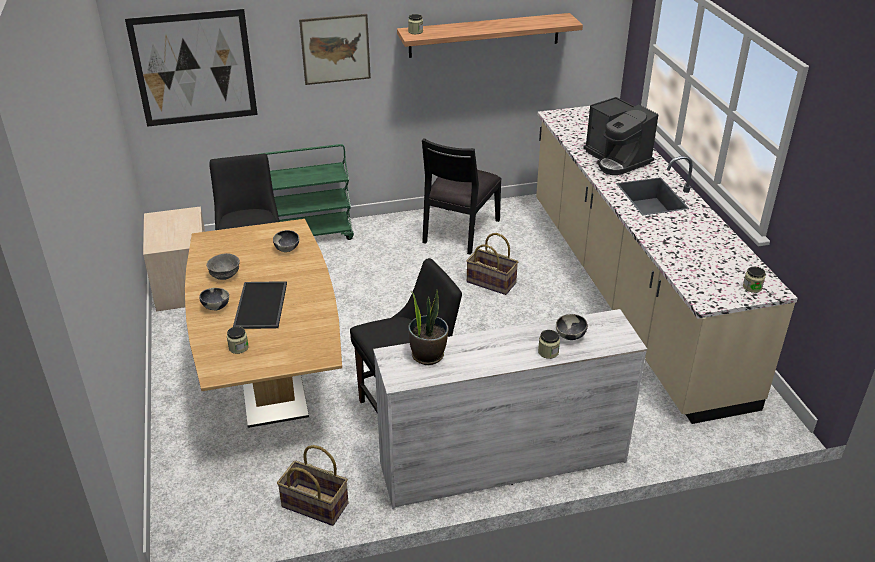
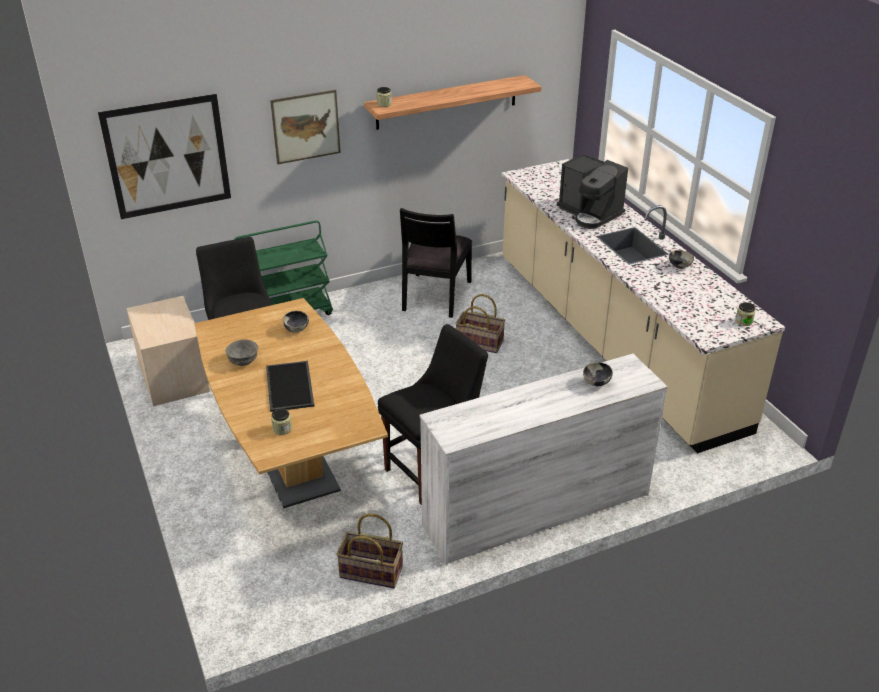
camera: 10 degrees left, 0 degrees up
bowl [199,288,229,310] -> bowl moved to [669,250,694,269]
potted plant [408,290,448,365] -> none
jar [538,330,560,359] -> none

